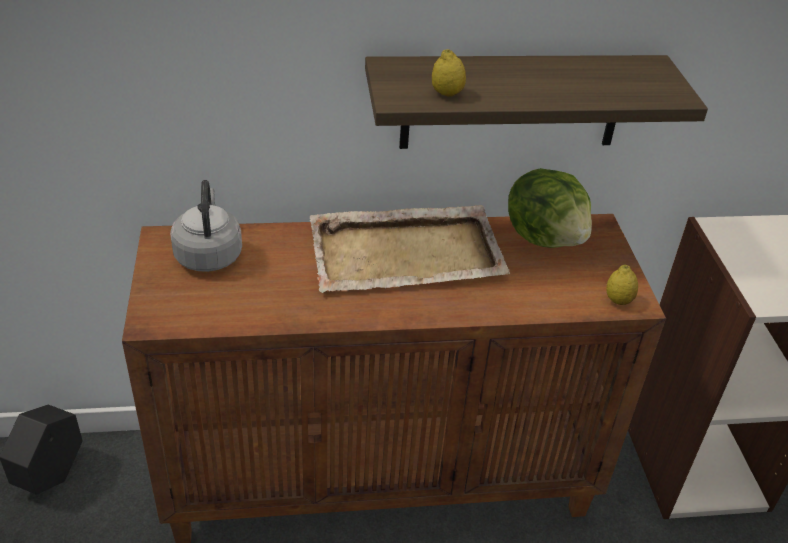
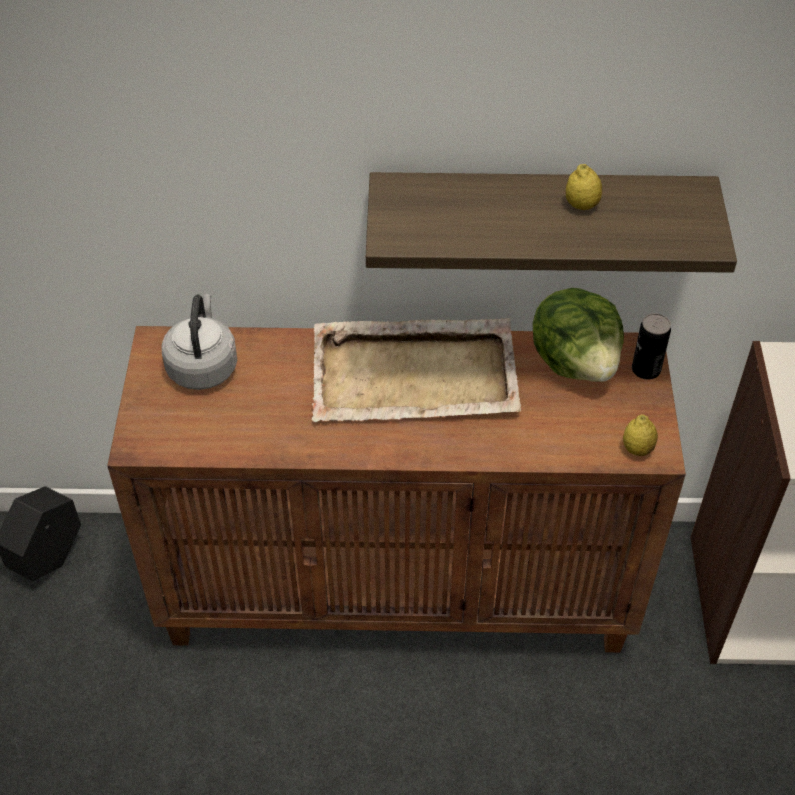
camera: 10 degrees right, 10 degrees up
lemon [432,49,466,97] -> lemon moved to [566,164,602,210]
none -> can [632,313,671,380]

